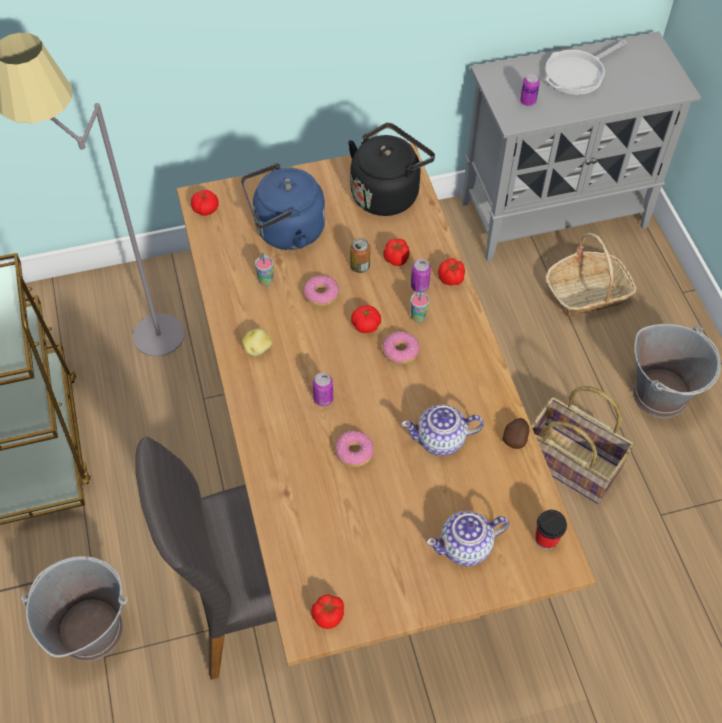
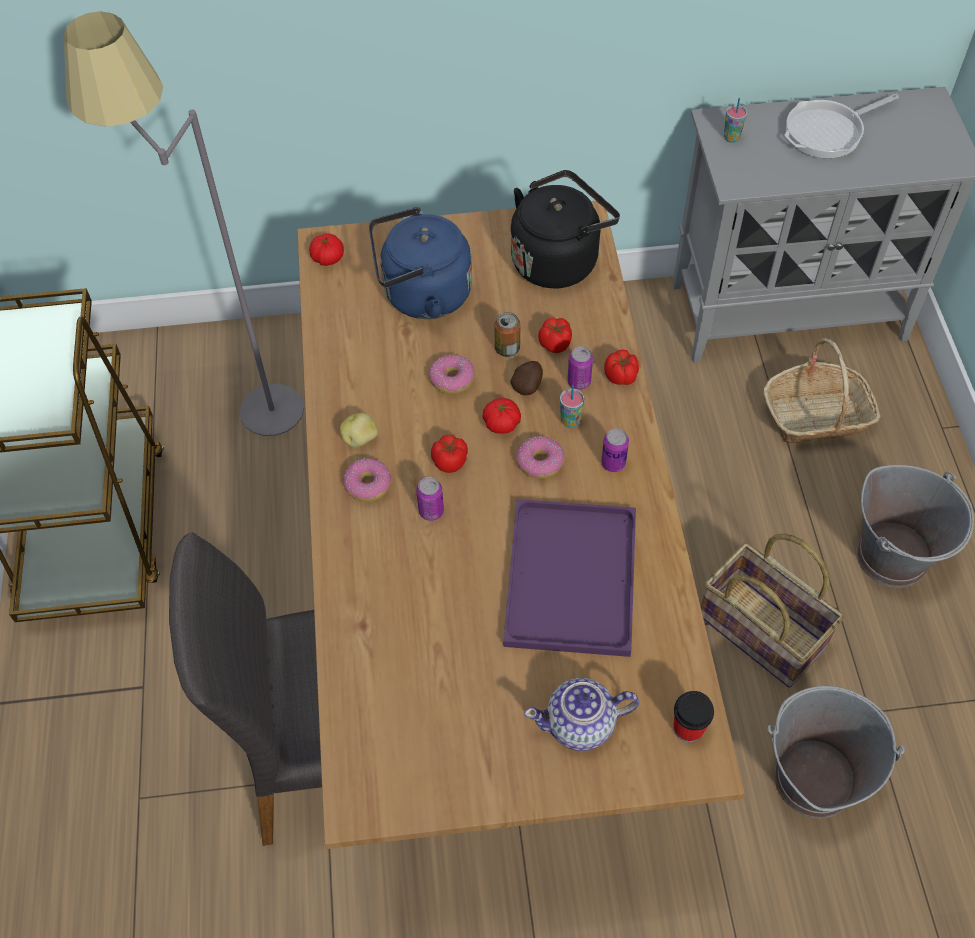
camera: 10 degrees right, 0 degrees up
grey bucket [21,556,128,661] -> grey bucket moved to [768,686,905,818]
cup [255,253,273,286] -> cup moved to [724,98,747,143]
tomato [311,594,344,629] -> tomato moved to [431,435,468,473]
donut [335,431,374,467] -> donut moved to [343,458,391,502]
teapot [401,404,484,456] -> purple tray [503,499,636,657]
potato [503,418,529,449] -> potato moved to [510,361,543,395]
can [520,73,540,106] -> can moved to [601,428,629,472]

